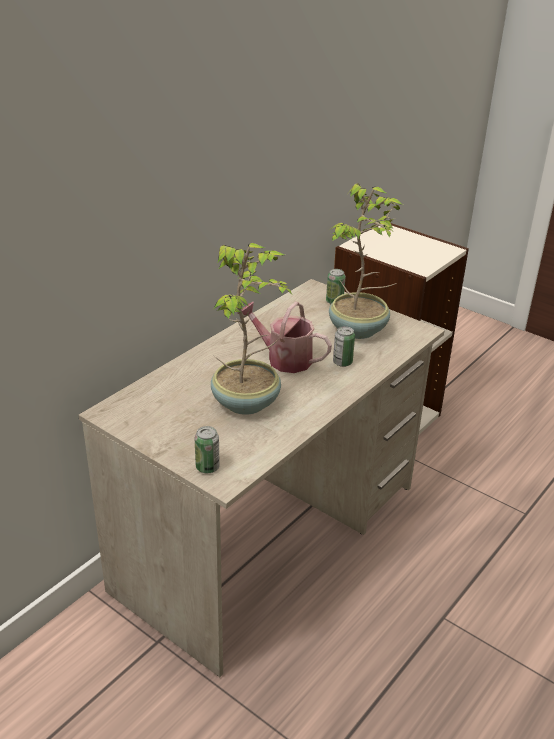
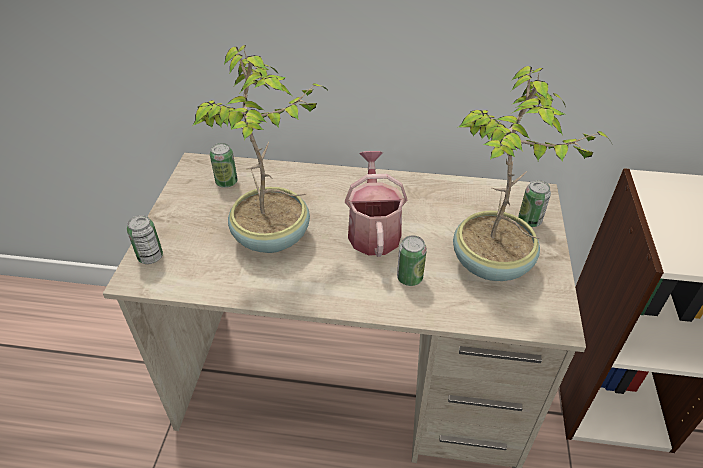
camera: 60 degrees right, 10 degrees up
none -> can [210,143,238,188]

